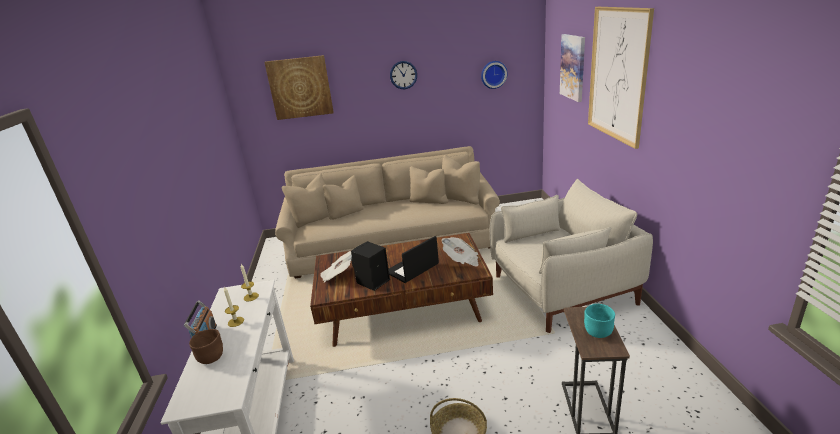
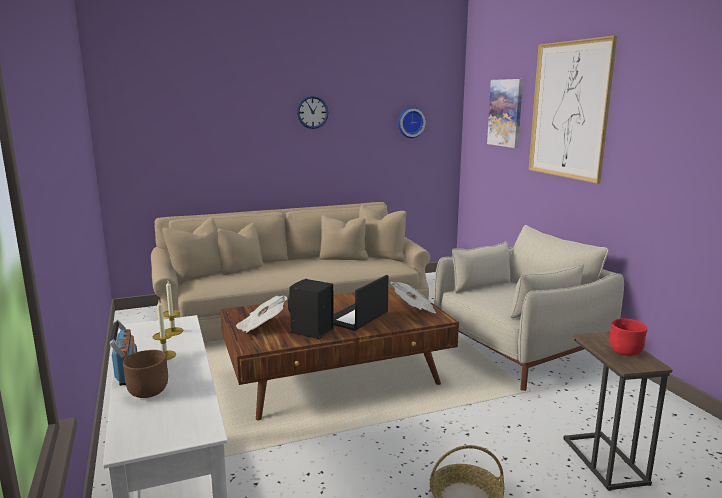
camera: 15 degrees left, 10 degrees down
picture [264,55,334,120] -> none
turquoise bowl [584,304,615,338] -> red bowl [610,318,647,356]

